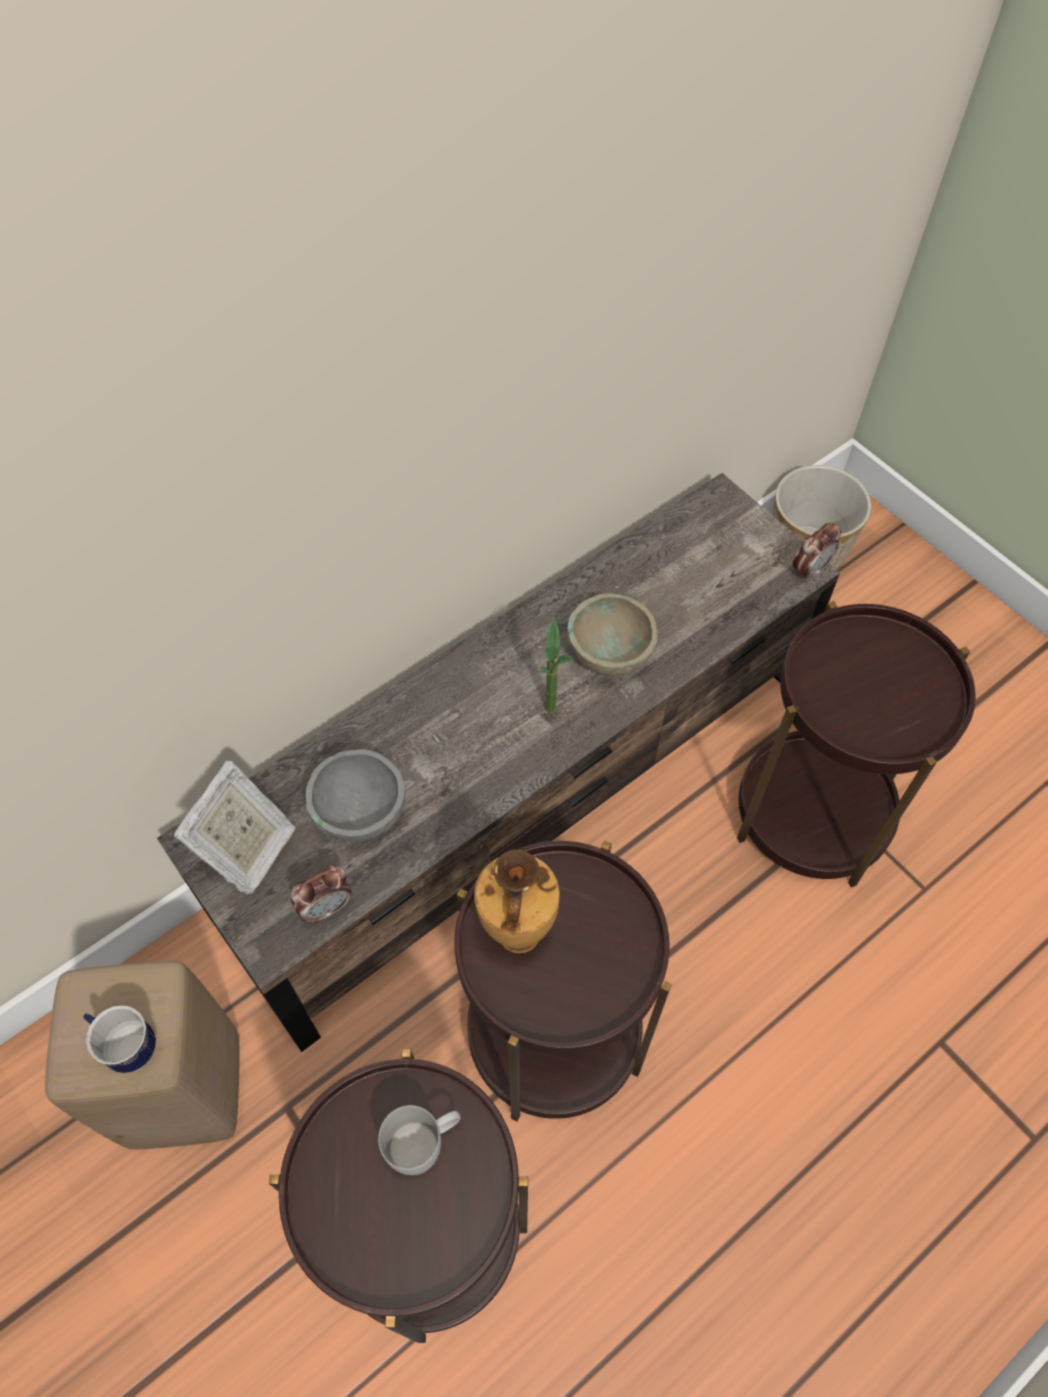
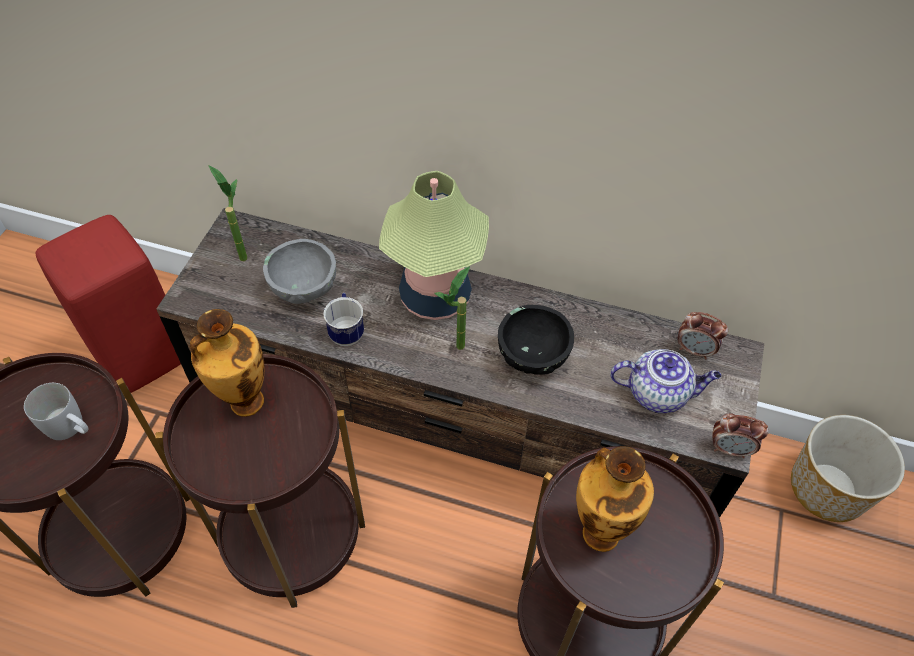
camera: 55 degrees right, 5 degrees down
beige stool [45,961,240,1149] -> red stool [35,215,181,393]
mug [83,1006,156,1073] -> mug moved to [323,293,364,346]
picture frame [174,760,296,894] -> potted plant [208,165,247,261]
alarm clock [291,865,352,923] -> alarm clock moved to [677,312,728,359]
beige bowl [567,593,657,677] -> black bowl [498,305,574,375]
none -> table lamp [379,171,489,320]
none -> vase [576,446,654,552]
none -> teapot [610,349,721,413]

